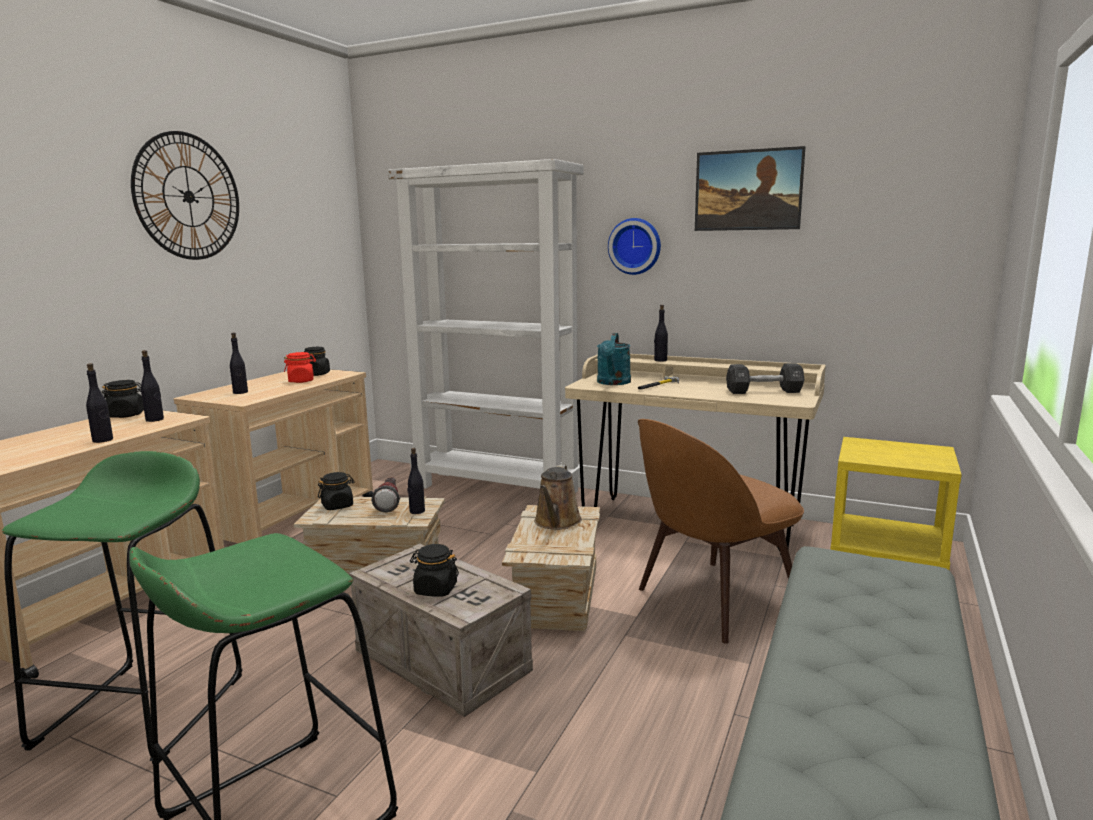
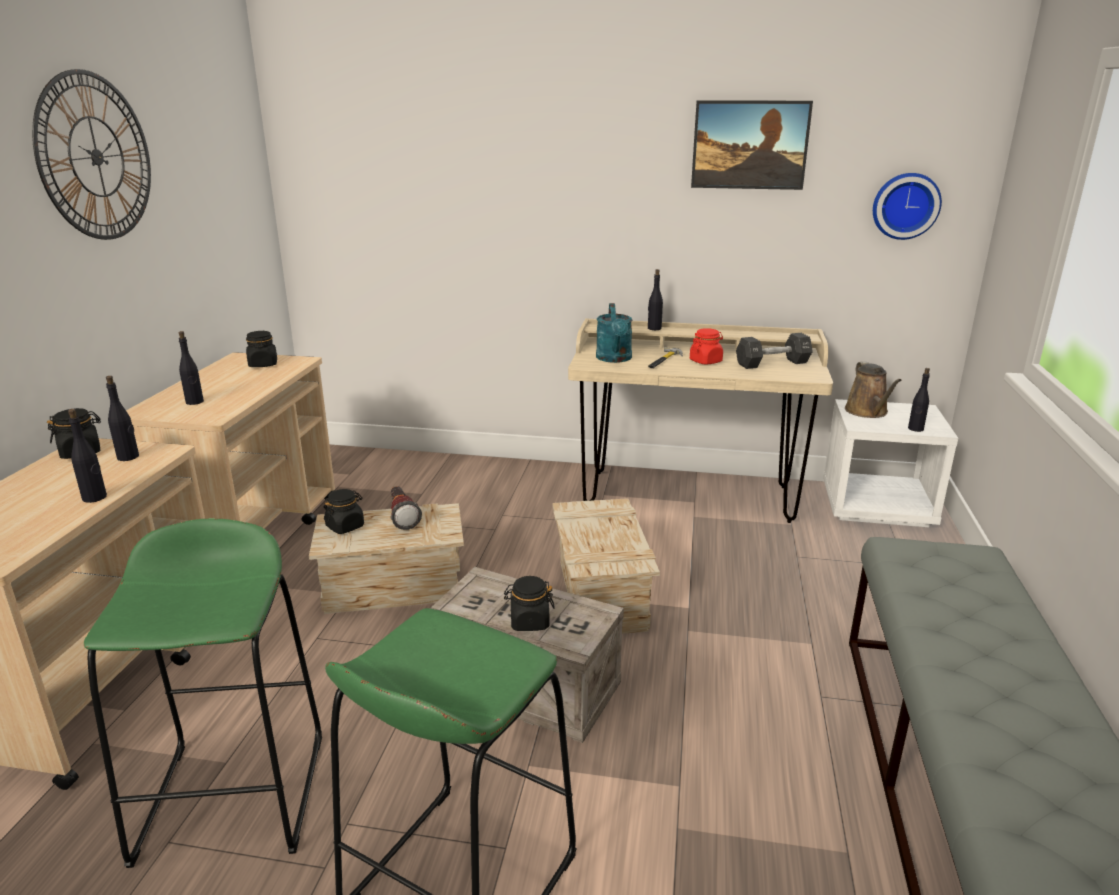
camera: 15 degrees left, 10 degrees up
red jar [284,352,316,383] -> red jar moved to [690,328,723,365]
white bookcase [388,159,583,493] -> none
black bottle [408,448,425,514] -> black bottle moved to [908,368,930,432]
brown watering can [534,465,582,530] -> brown watering can moved to [845,361,902,418]
wall clock [608,218,661,275] -> wall clock moved to [873,173,942,240]
brown chair [638,419,804,643] -> none
yellow nightstand [830,437,962,570] -> white nightstand [823,399,958,527]

